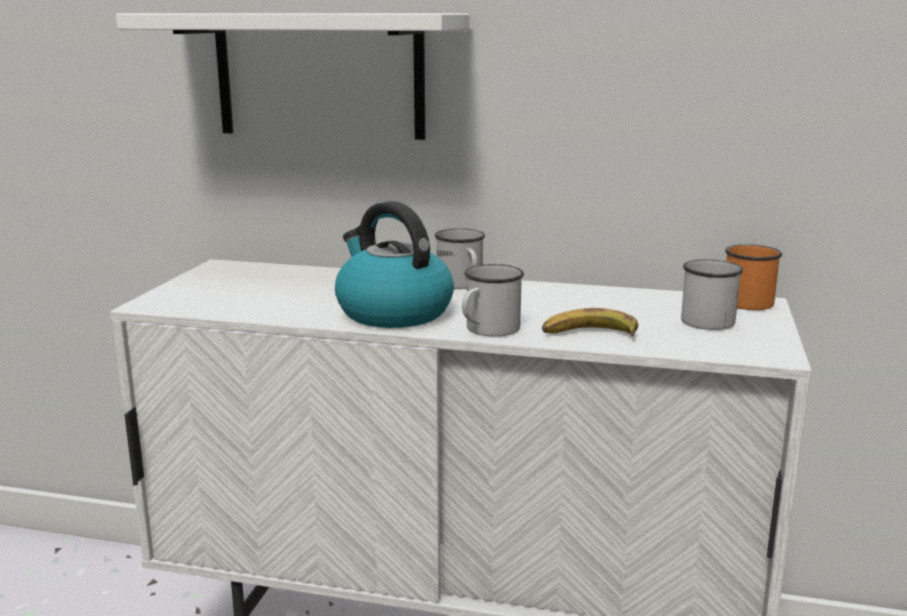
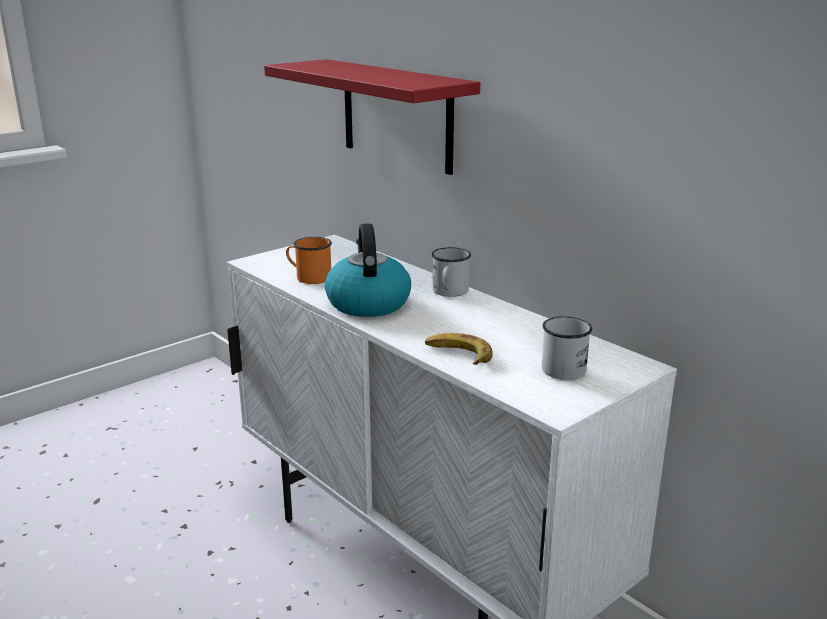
camera: 35 degrees right, 5 degrees up
white shelf [116,13,470,140] -> red shelf [264,59,480,175]
white mug [462,264,524,337] -> none
orange mug [725,244,782,310] -> orange mug moved to [286,237,332,284]

